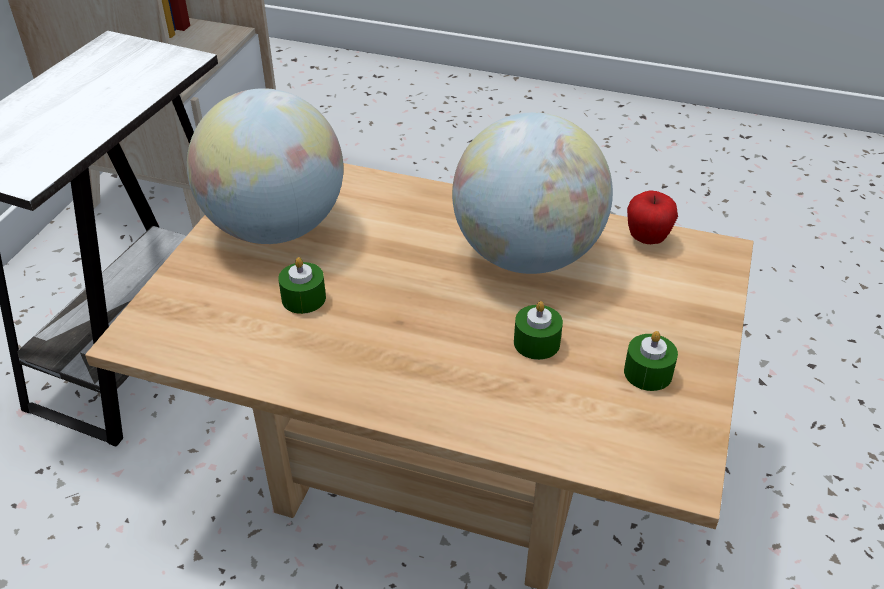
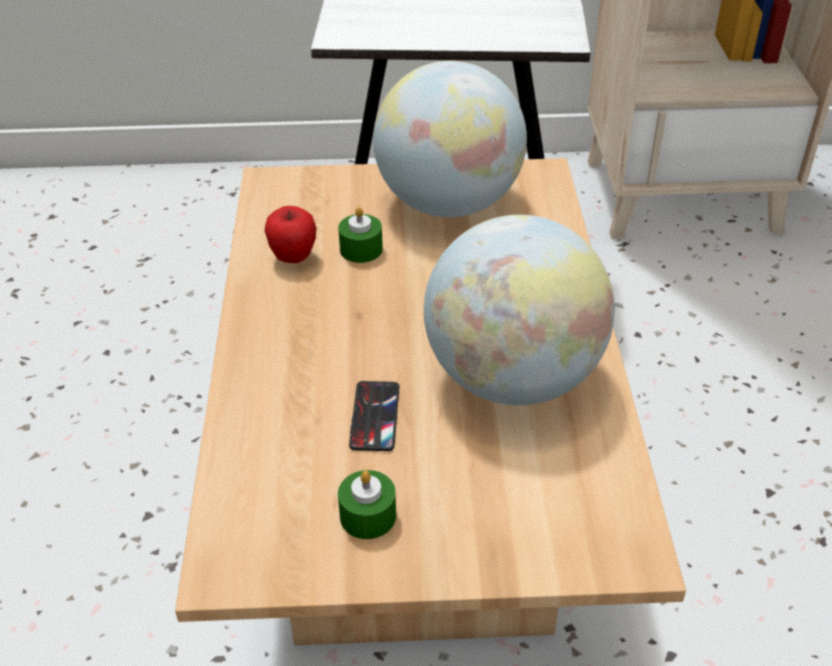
camera: 70 degrees right, 0 degrees up
green candle [514,301,563,360] -> phone [349,381,399,451]
apple [627,190,678,244] -> apple moved to [264,206,317,263]

